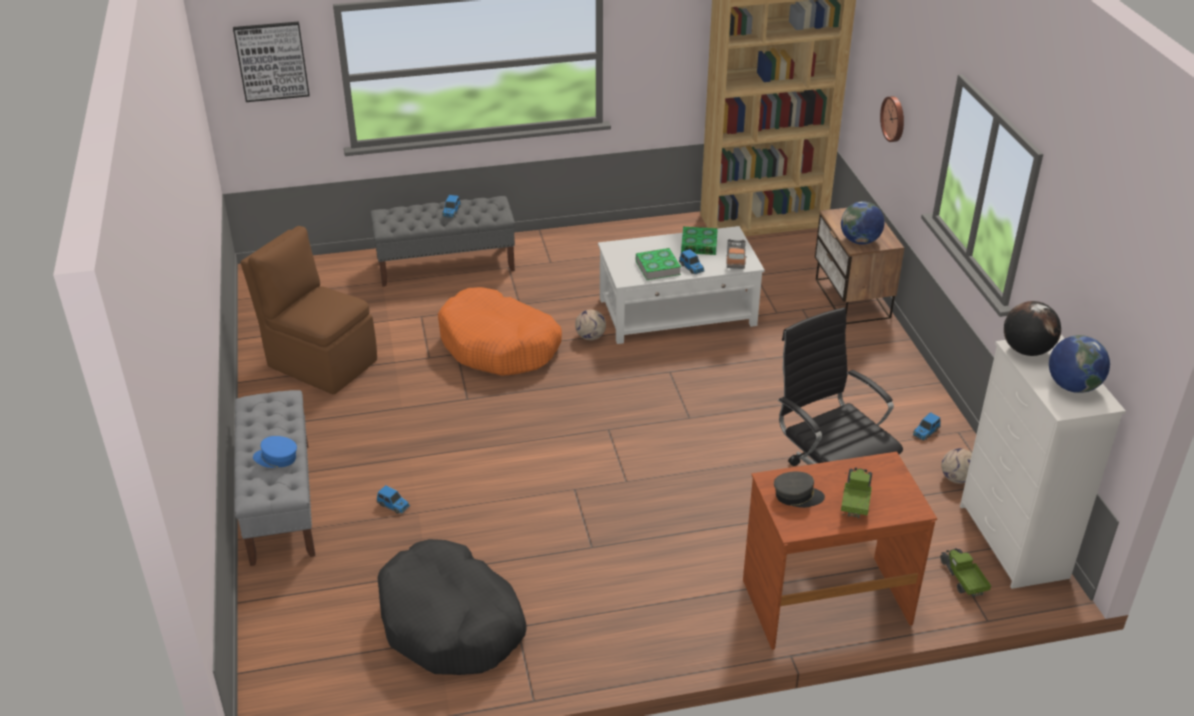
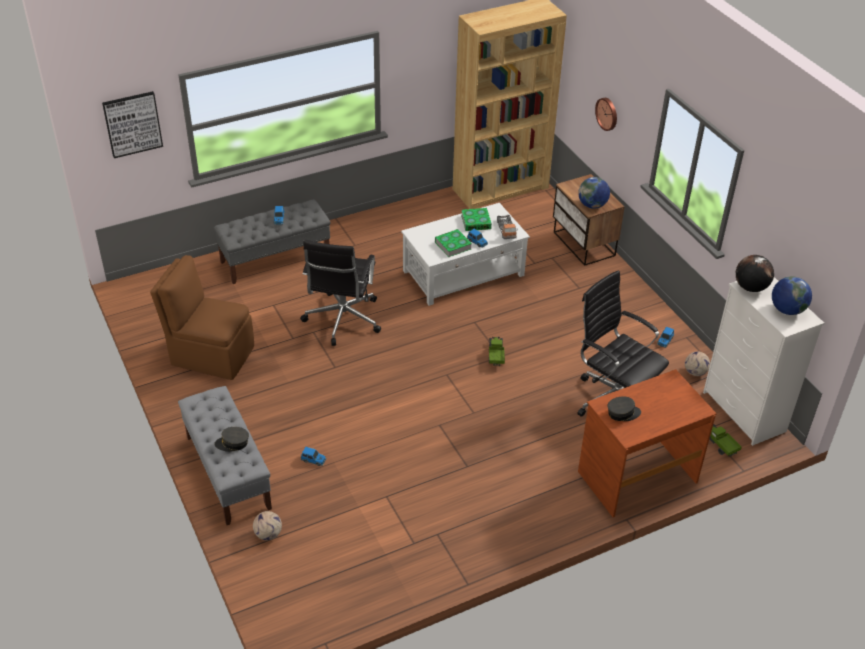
camera: 15 degrees left, 5 degrees up
blue cap [253,436,297,468] -> grey cap [214,427,249,452]
black dog bed [377,539,527,675] -> none
orange dog bed [438,287,562,376] -> black office chair [300,240,381,346]
football [575,309,606,340] -> football moved to [253,511,282,540]
toy truck [841,467,872,518] -> toy truck moved to [489,337,505,366]

